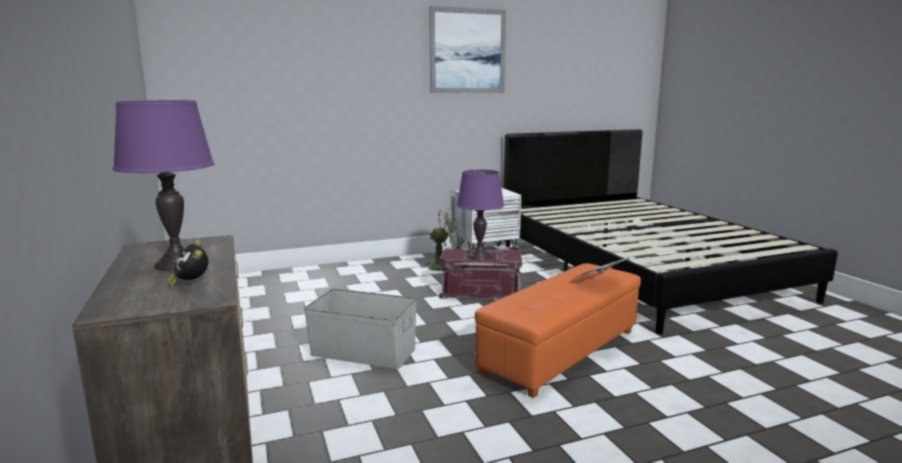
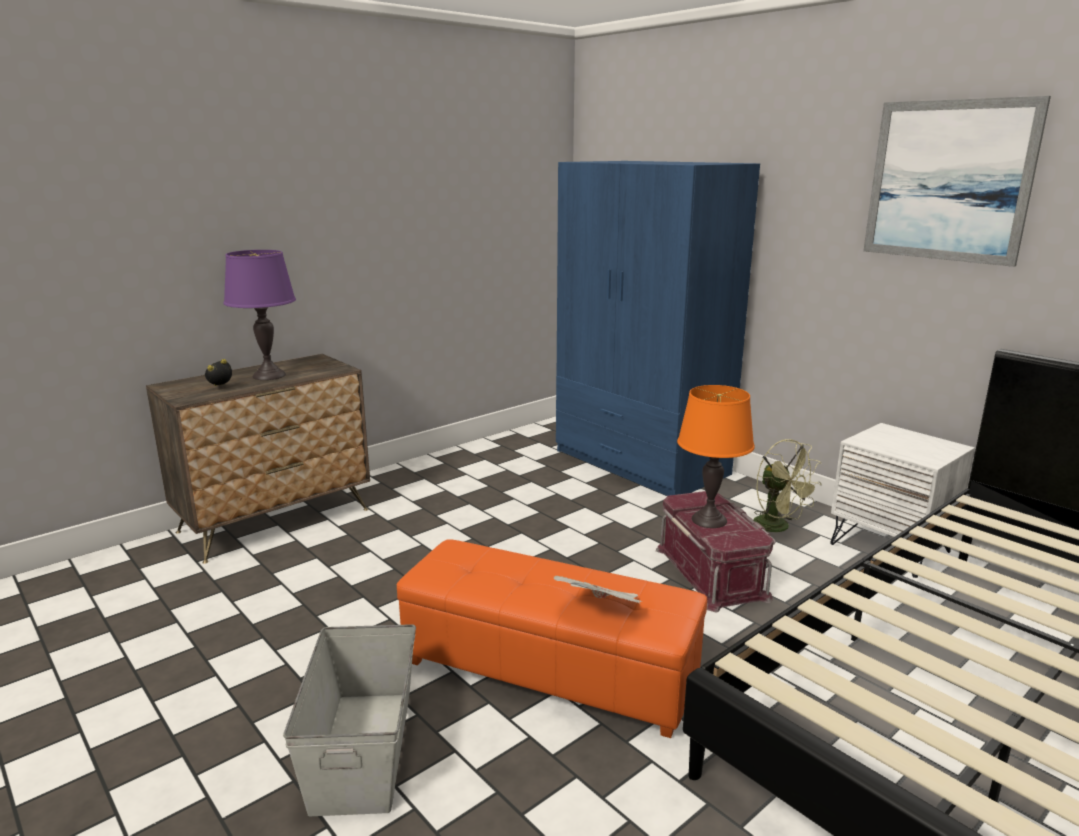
camera: 70 degrees right, 5 degrees up
grey storage box [304,289,417,369] -> grey storage box moved to [283,624,416,816]
purple table lamp [457,170,504,260] -> orange table lamp [677,385,755,528]
none -> blue wardrobe [556,161,760,496]

